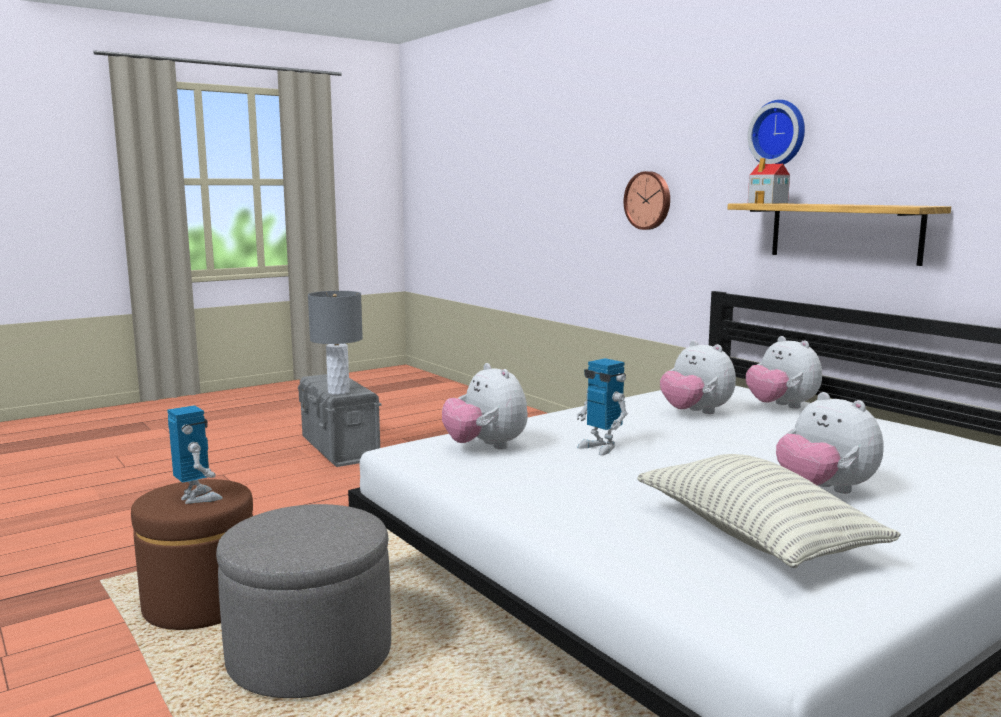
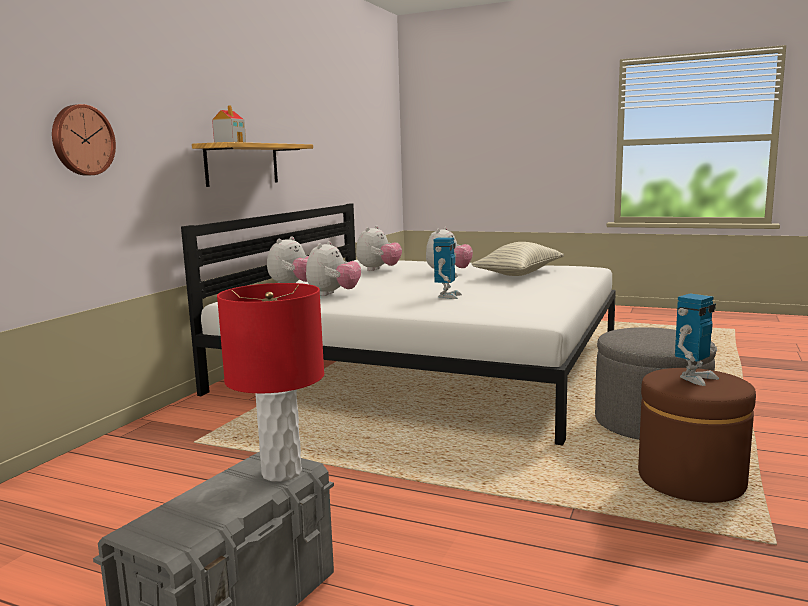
camera: 120 degrees left, 0 degrees up
toy robot [167,405,223,504] -> toy robot turned 150 degrees counterclockwise [675,293,719,386]
grey table lamp [308,291,363,395] -> red table lamp [217,283,324,482]
plush toy [442,363,528,449] -> plush toy moved to [356,226,402,271]
wall clock [748,100,805,164] -> none

